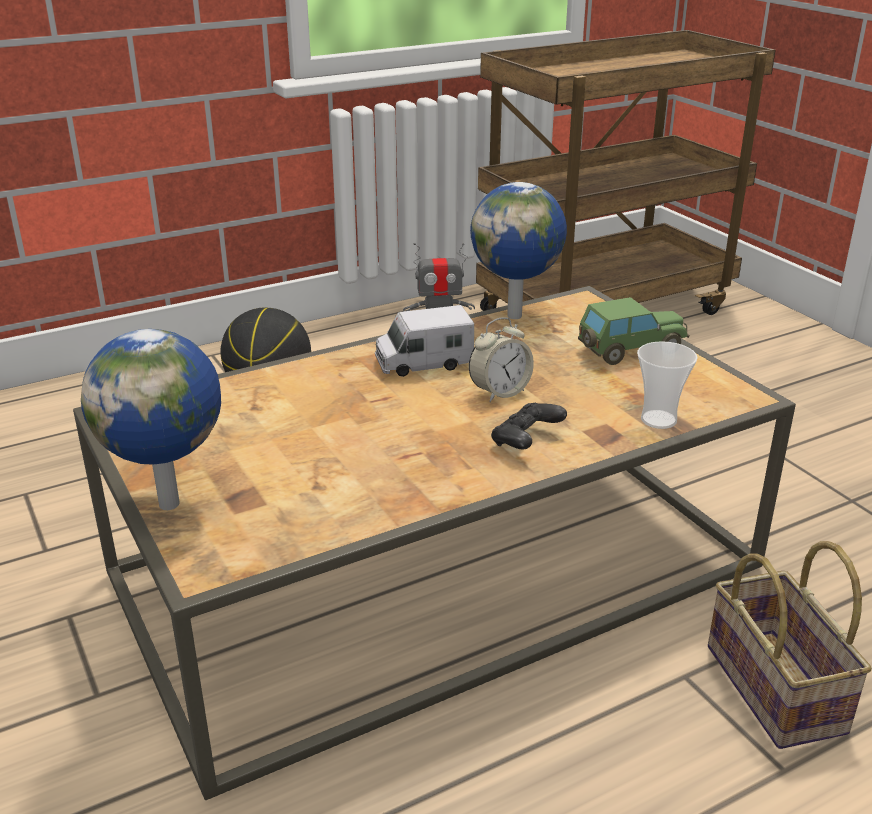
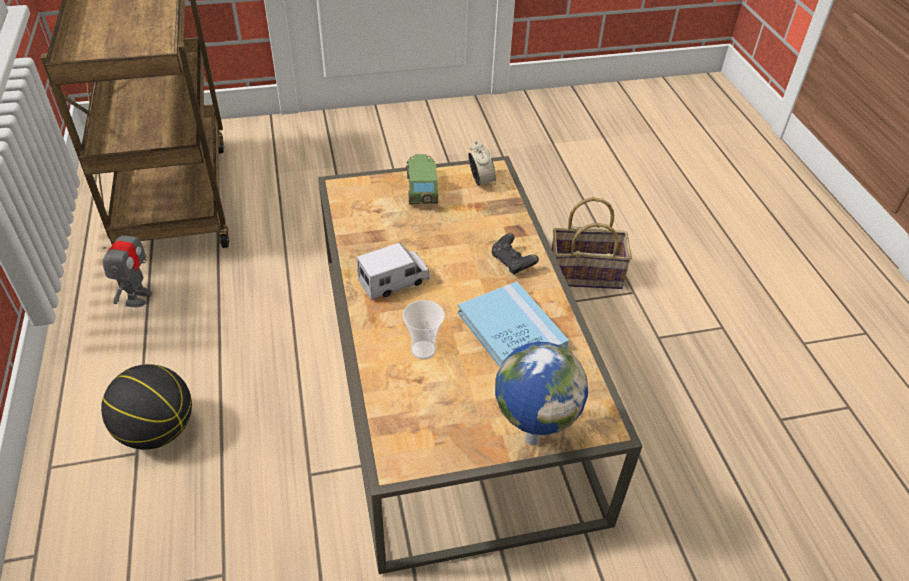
camera: 75 degrees left, 15 degrees up
toy truck [375,305,474,377] -> toy truck turned 120 degrees counterclockwise [357,243,430,300]
alarm clock [469,317,534,402] -> alarm clock moved to [468,141,496,187]
globe [470,182,567,319] -> none
cup [637,341,697,429] -> cup moved to [403,300,445,359]
none -> blue book [458,281,569,367]

